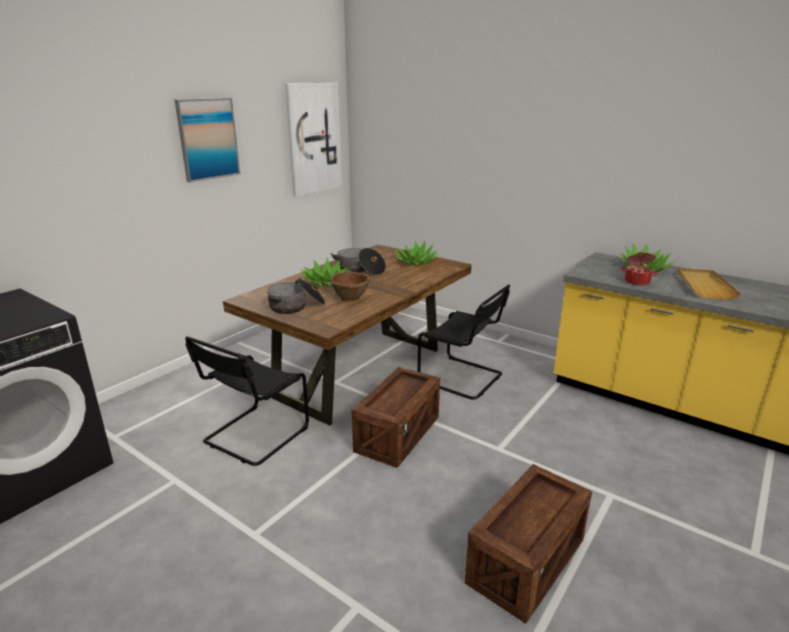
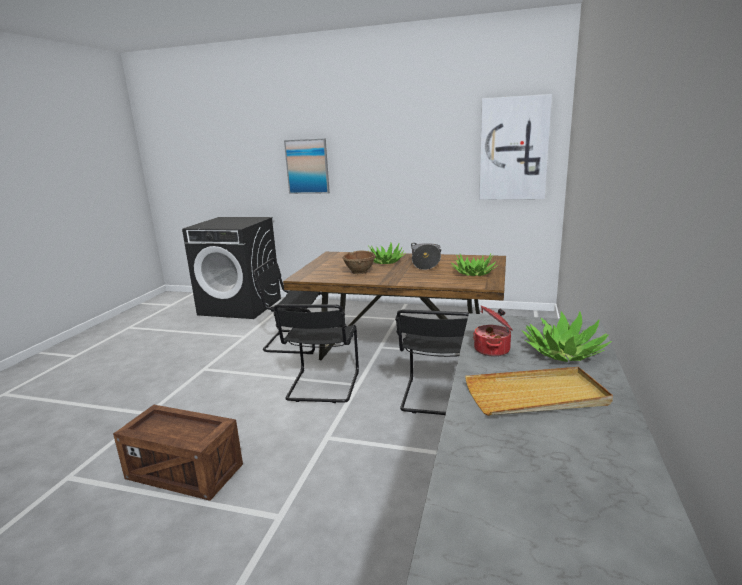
camera: 70 degrees right, 5 degrees down
picture [175,98,240,182] -> picture moved to [284,138,330,194]
cooking pot [267,278,325,314] -> none
crate [352,367,440,468] -> black chair [273,304,359,403]

